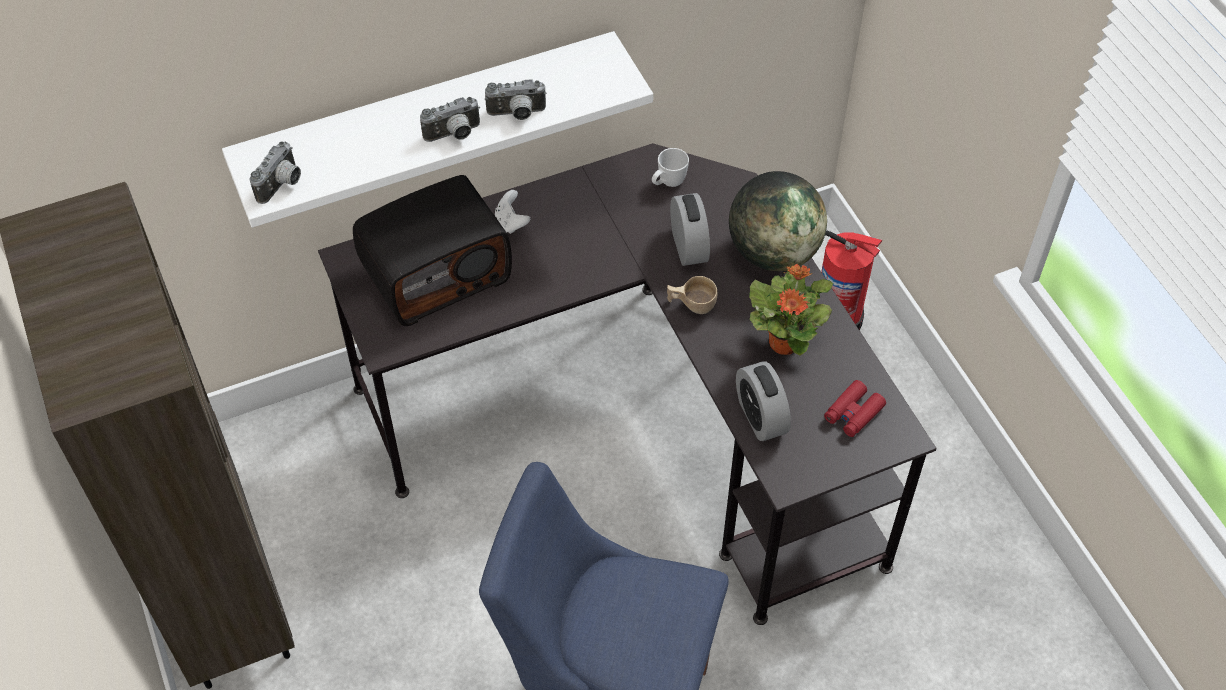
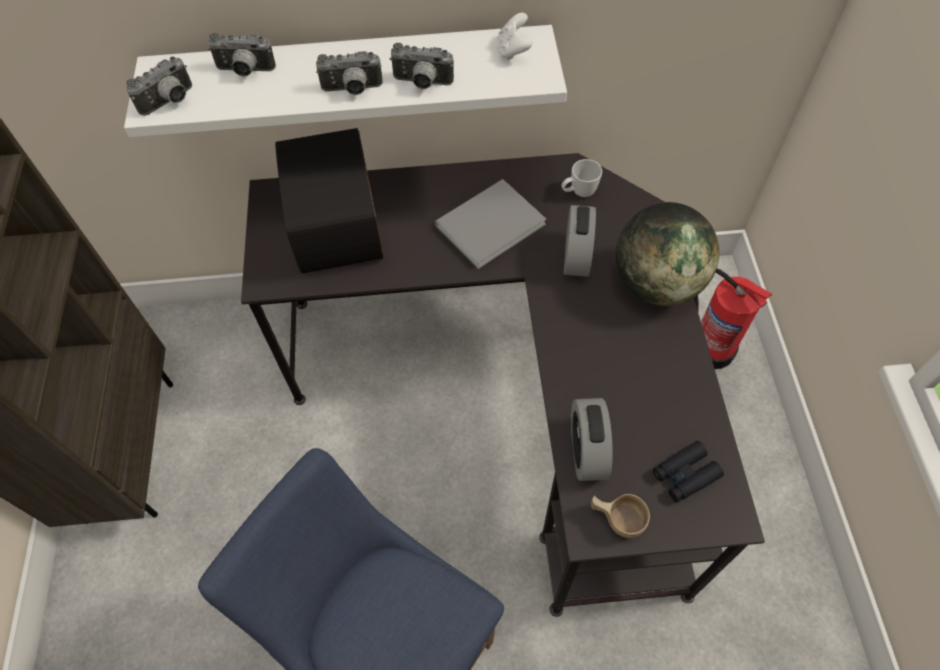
camera: 20 degrees right, 5 degrees up
radio [353,175,512,326] -> radio turned 90 degrees clockwise [275,128,384,273]
white game controller [495,190,530,234] -> white game controller moved to [497,13,532,61]
beige cup [667,276,717,314] -> beige cup moved to [591,494,650,538]
potted plant [749,264,833,356] -> none
red binoculars [824,380,886,437] -> black binoculars [653,441,724,503]
none -> camera [208,33,276,77]
none -> grey book [435,179,546,269]

